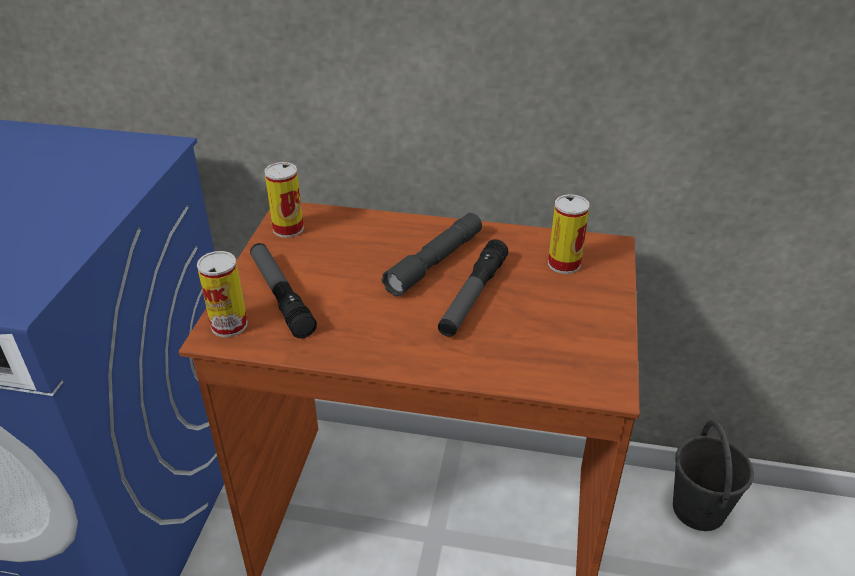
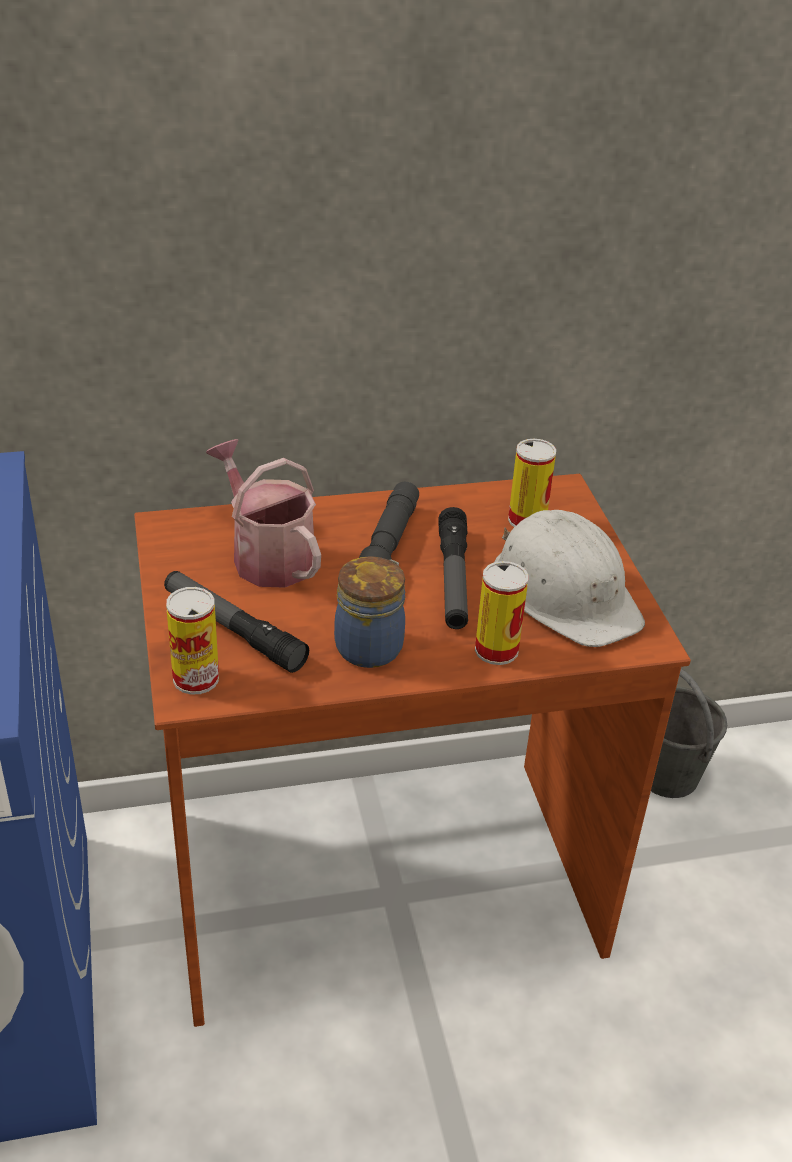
camera: 25 degrees left, 0 degrees up
can [264,162,304,238] -> can moved to [475,561,529,665]
none -> watering can [206,439,321,588]
none -> jar [334,556,405,668]
none -> white hard hat [495,510,645,647]

